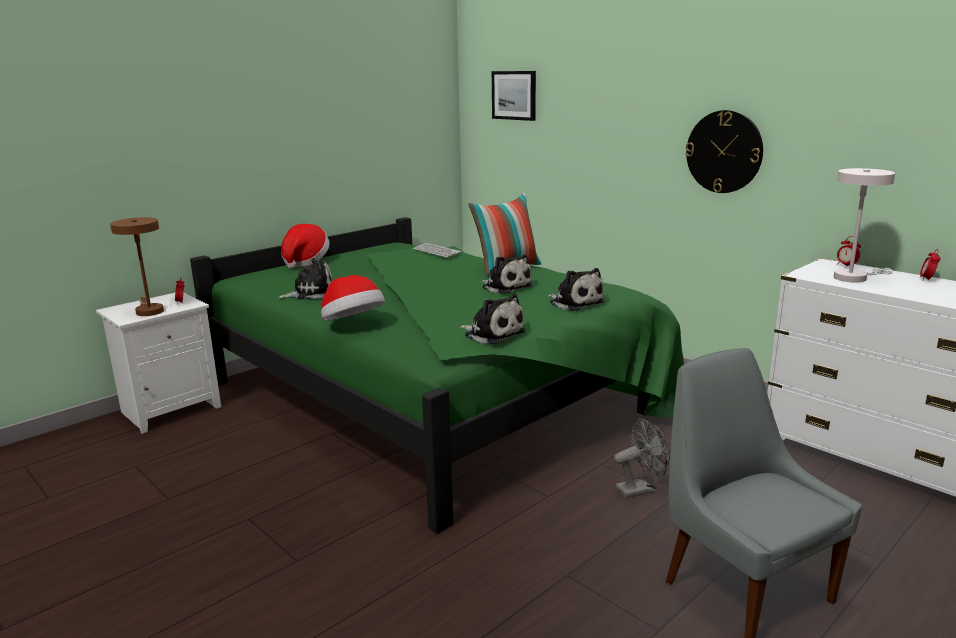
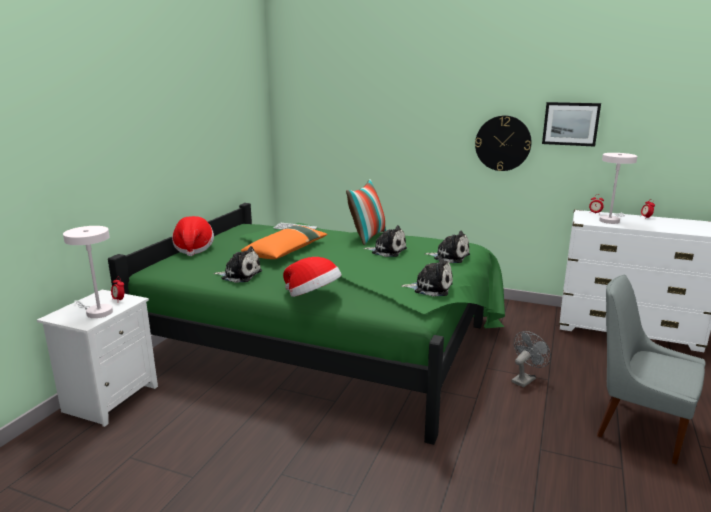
camera: 25 degrees left, 0 degrees up
brown table lamp [110,217,164,316] -> white table lamp [63,226,113,318]
plush toy [278,258,333,299] -> plush toy turned 60 degrees clockwise [213,246,262,283]
picture [492,71,536,121] -> picture moved to [542,102,601,147]
none -> orange pillow [241,225,328,259]

